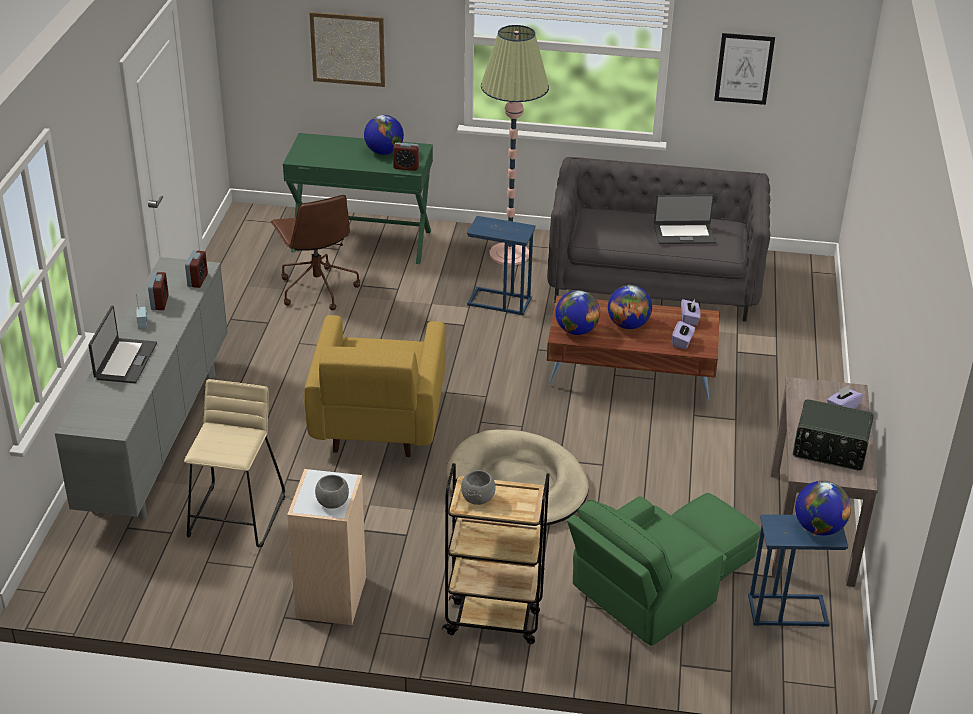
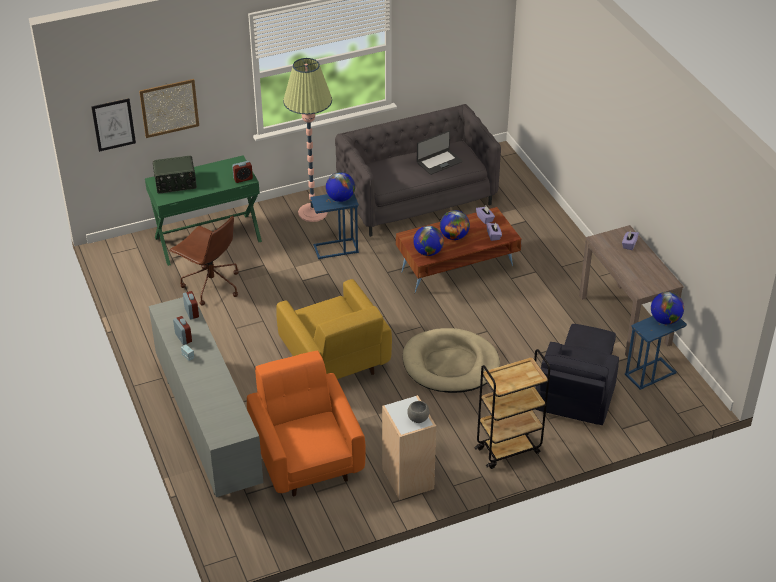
camera: 30 degrees left, 5 degrees up
laptop [88,306,157,383] -> none
beige stool [184,379,285,547] -> orange armchair [247,350,366,496]
globe [364,115,404,155] -> globe moved to [326,172,355,202]
grey bowl [461,470,496,505] -> none
green armchair [567,493,761,646] -> black armchair [535,324,619,425]
picture [714,33,775,105] -> picture moved to [91,98,136,152]
radio [793,399,874,471] -> radio moved to [153,156,197,194]

